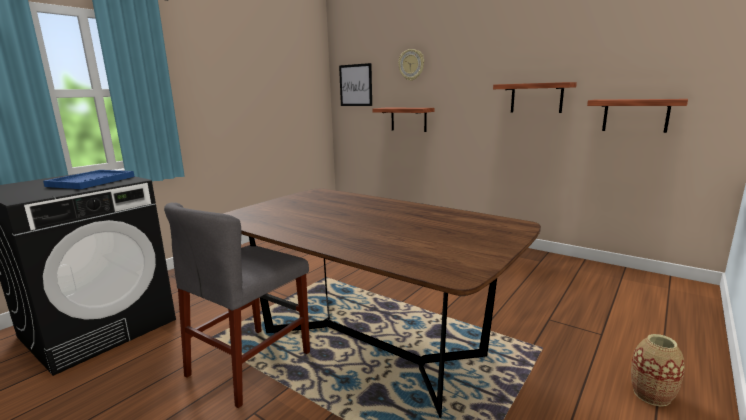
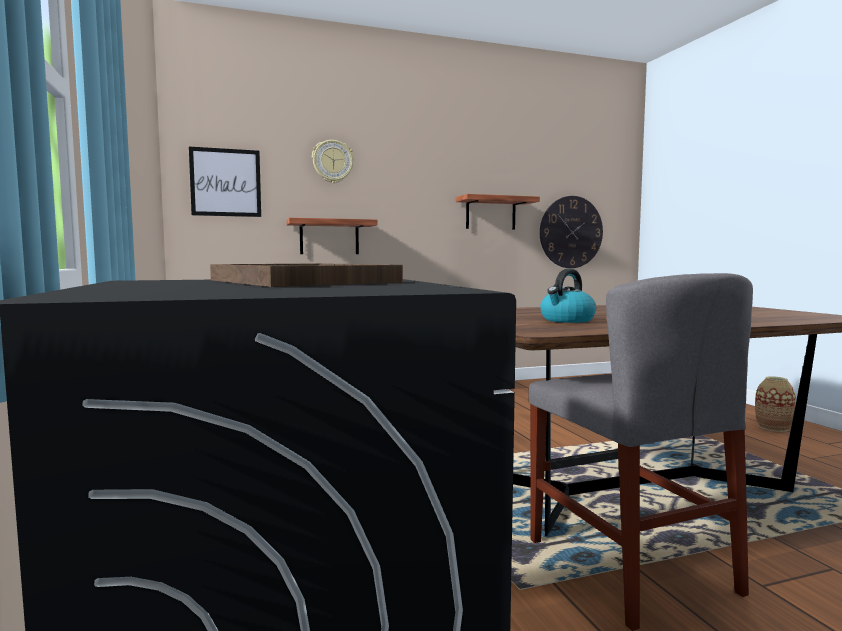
camera: 55 degrees left, 10 degrees down
blue tray [43,170,135,189] -> brown tray [210,263,403,287]
shelf [587,99,688,133] -> wall clock [540,196,603,268]
none -> kettle [540,269,596,323]

